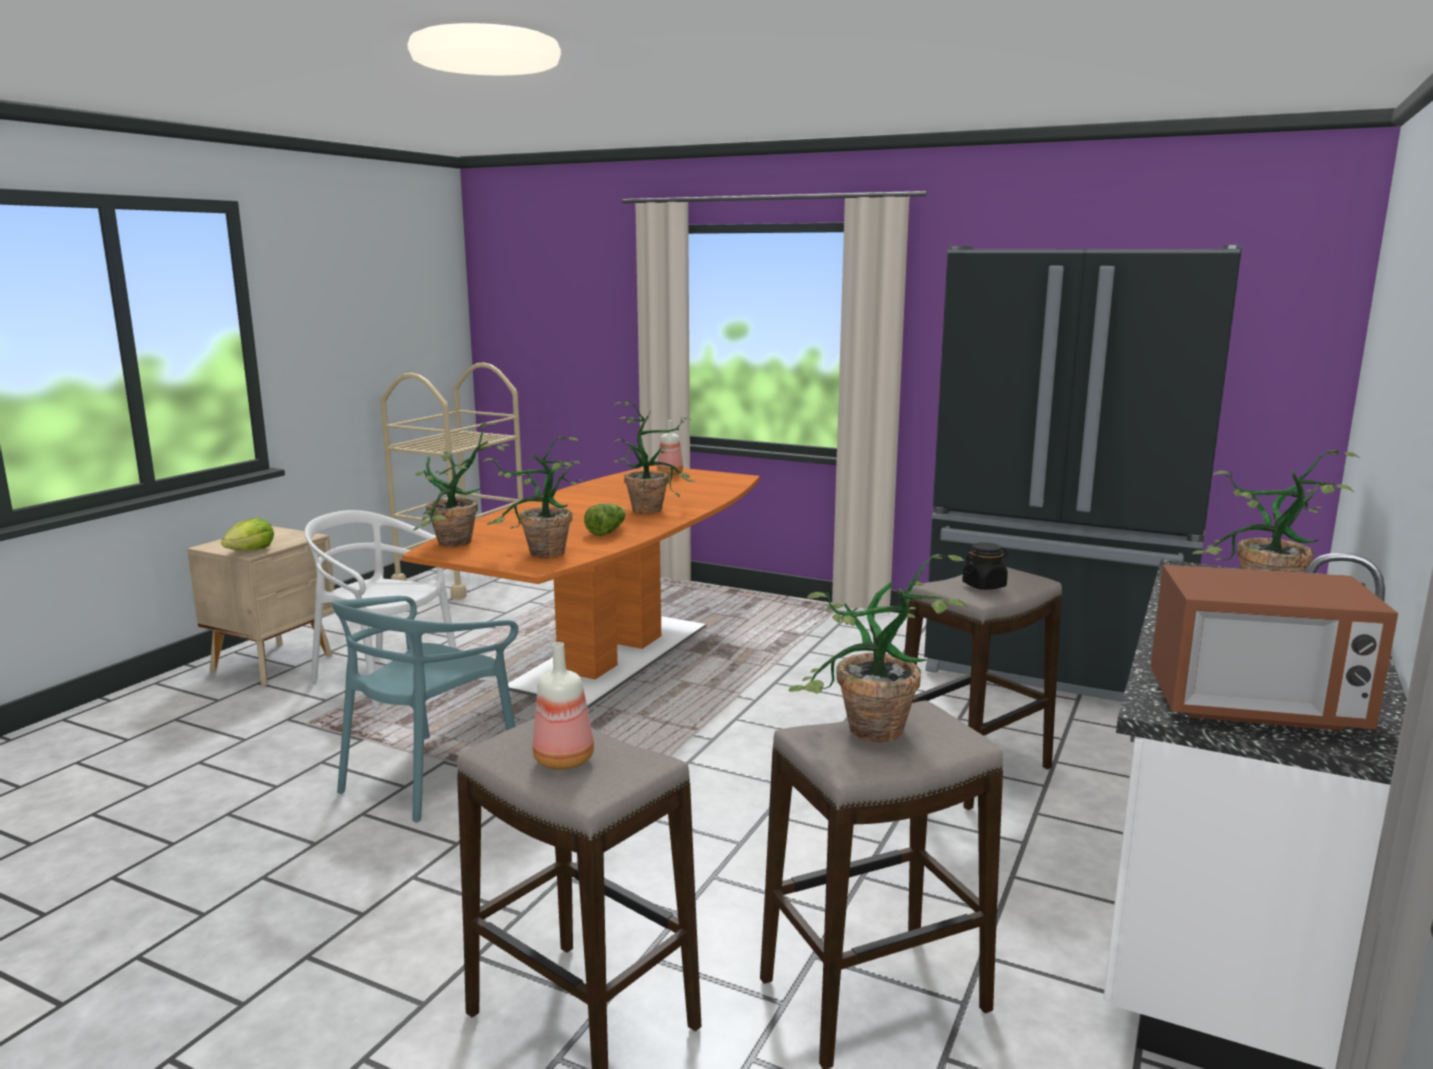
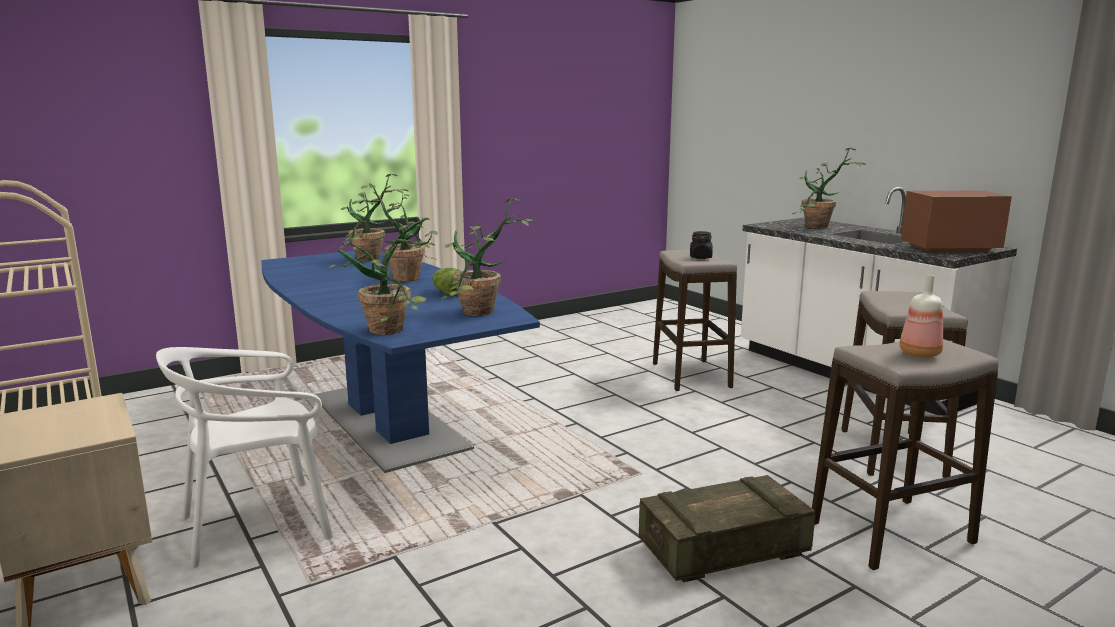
camera: 60 degrees left, 0 degrees up
lettuce [221,518,274,550] -> none
turquoise chair [332,596,518,822] -> none
orange dining table [402,465,760,708] -> blue dining table [261,250,540,473]
bottle [657,420,683,475] -> none
potted plant [788,554,968,742] -> potted plant moved to [339,174,408,261]
black fridge [924,245,1242,702] -> none
microwave [1150,564,1398,731] -> microwave turned 135 degrees counterclockwise [901,191,1012,252]
none -> crate [639,475,815,582]

